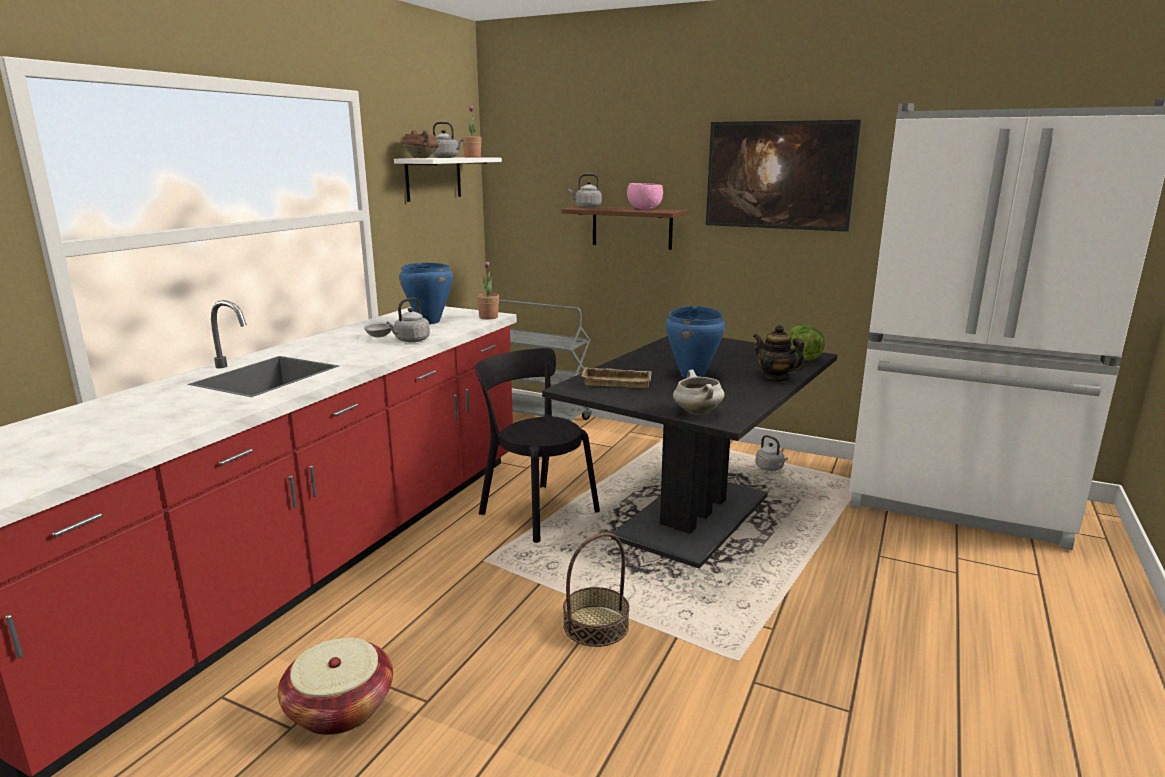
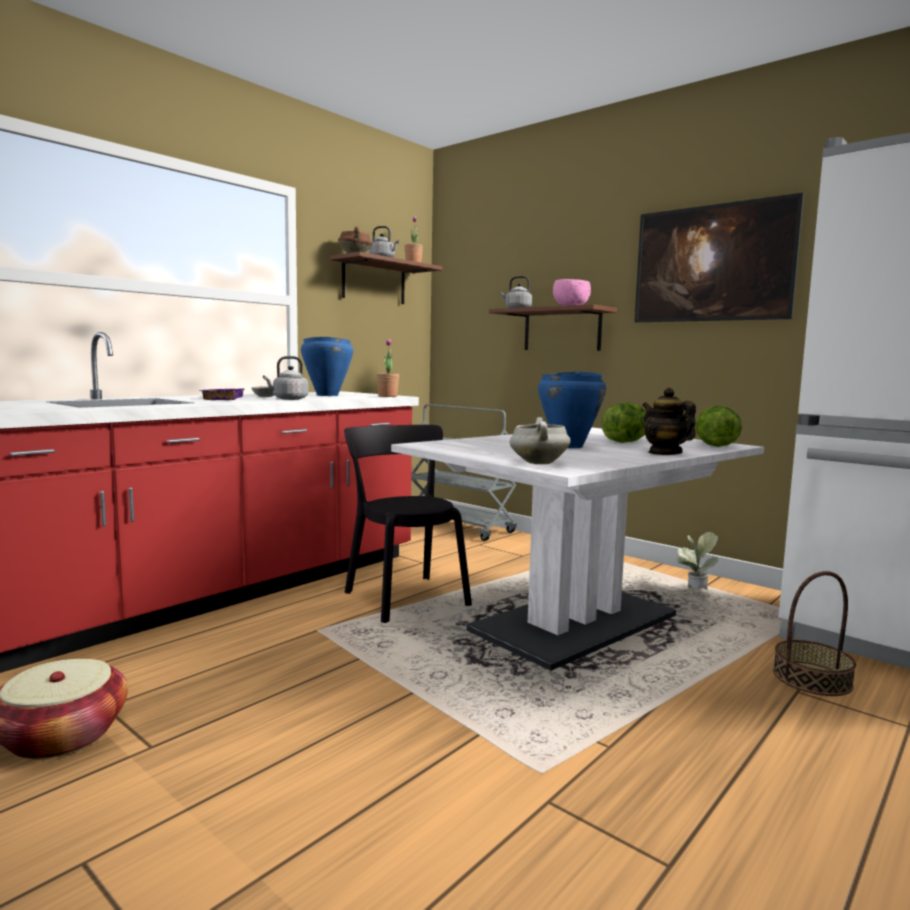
camera: 15 degrees right, 10 degrees down
white shelf [394,157,502,202] -> brown shelf [330,252,442,304]
black dining table [542,336,837,569] -> white dining table [391,428,764,671]
basket [563,533,630,647] -> basket moved to [773,571,856,696]
beige tray [581,367,652,388] -> none
grey kettle [755,435,788,471] -> potted plant [677,532,719,592]
none -> purple tray [199,388,244,400]
none -> lettuce [601,402,646,443]

